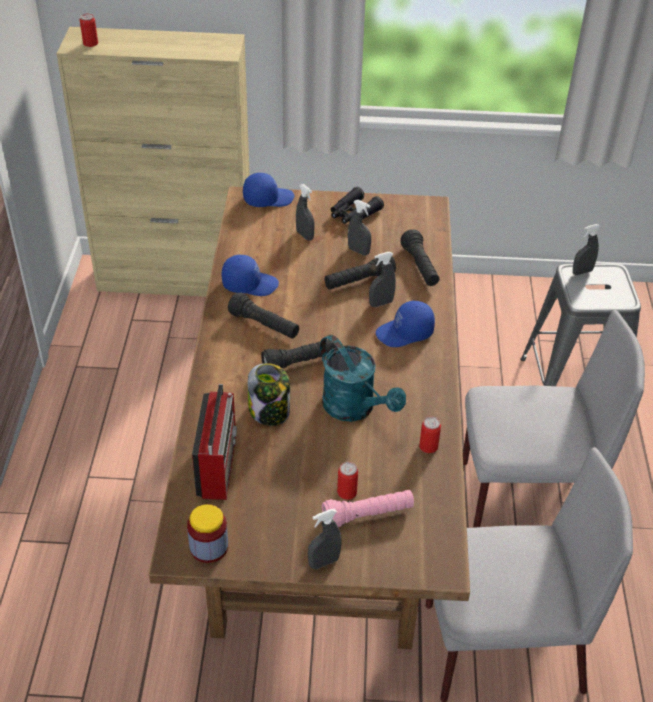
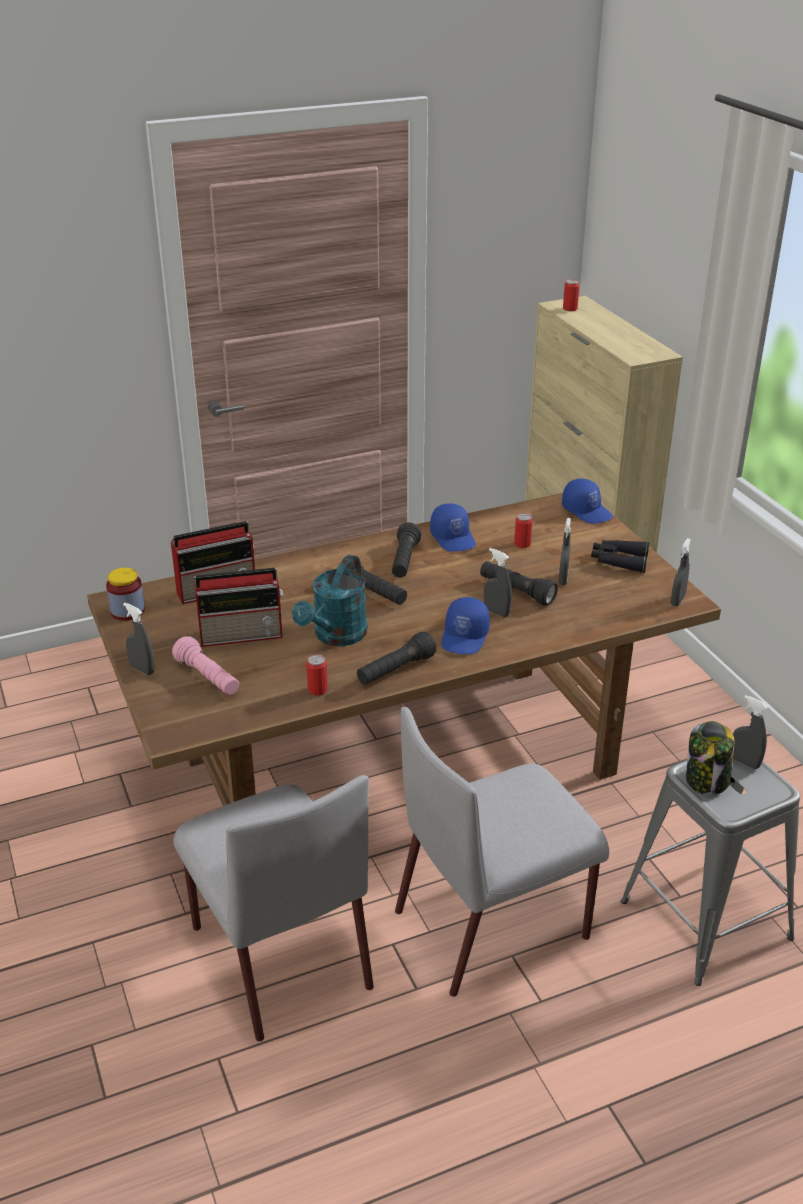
camera: 65 degrees right, 10 degrees down
jar [248,363,290,426] -> jar moved to [686,721,734,795]
grey spray bottle [296,184,315,241] -> grey spray bottle moved to [671,538,691,606]
can [337,462,358,500] -> can moved to [514,513,532,548]
blue cap [376,301,435,347] -> blue cap turned 120 degrees counterclockwise [442,597,490,654]
black flashlight [400,229,440,286] -> black flashlight moved to [357,632,436,685]
grey chair [463,310,645,528] -> grey chair turned 90 degrees clockwise [395,707,609,997]
none -> radio [194,568,283,647]

